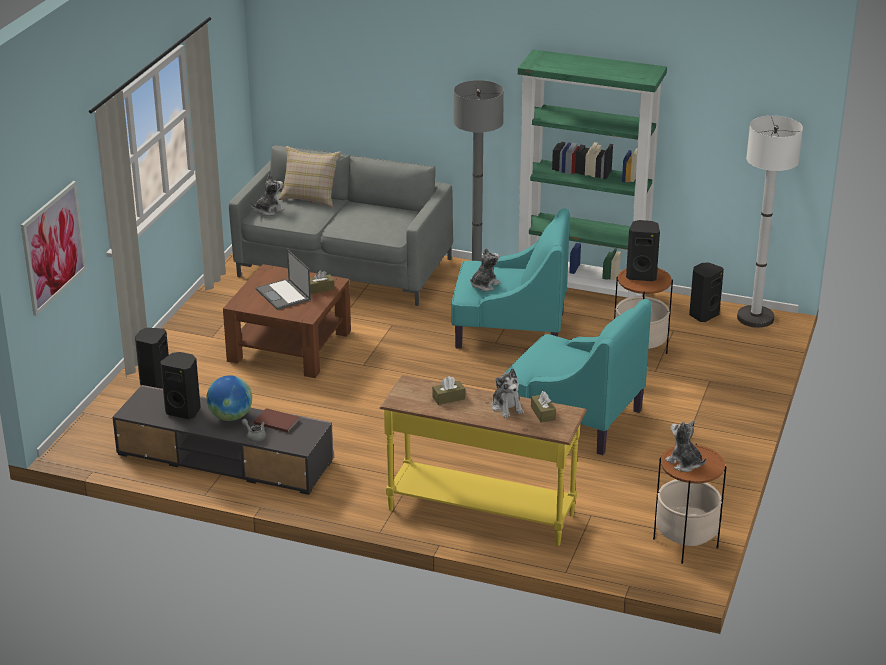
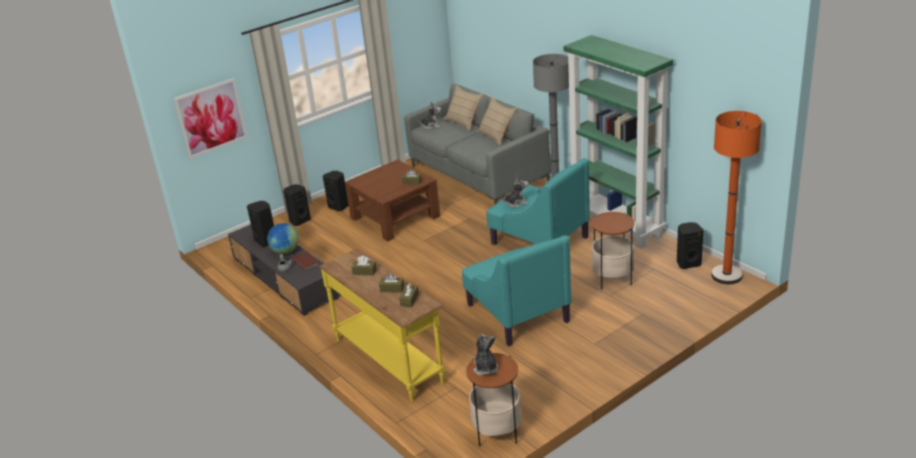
camera: 35 degrees right, 0 degrees up
laptop [256,249,311,310] -> none
plush toy [491,368,524,418] -> brown tissue box [379,273,404,293]
black speaker [626,220,660,281] -> black speaker moved to [323,171,349,211]
white floor lamp [737,116,803,328] -> orange floor lamp [711,111,762,284]
none -> beige pillow [476,97,517,146]

